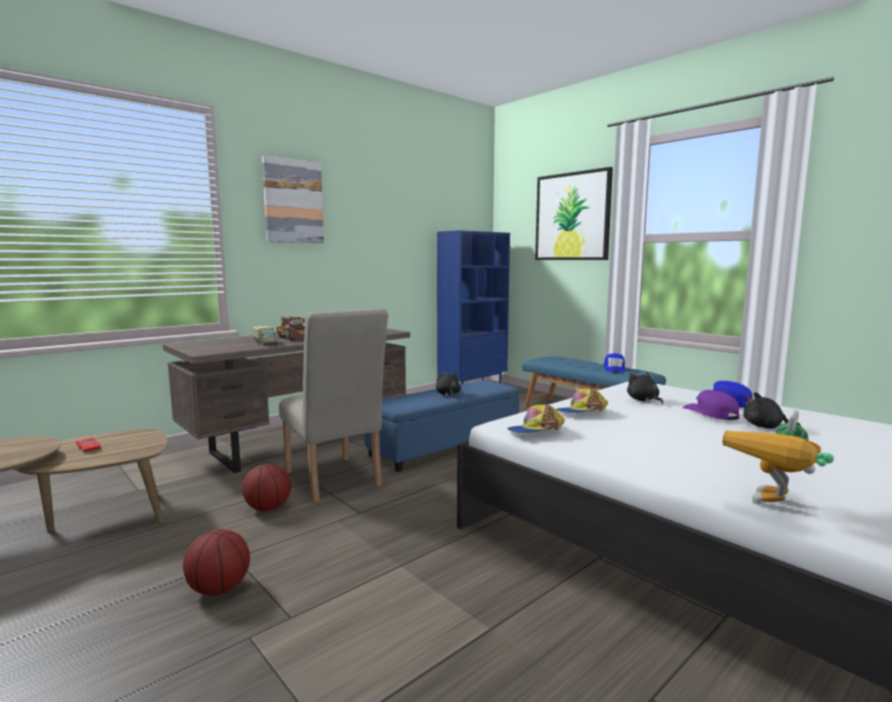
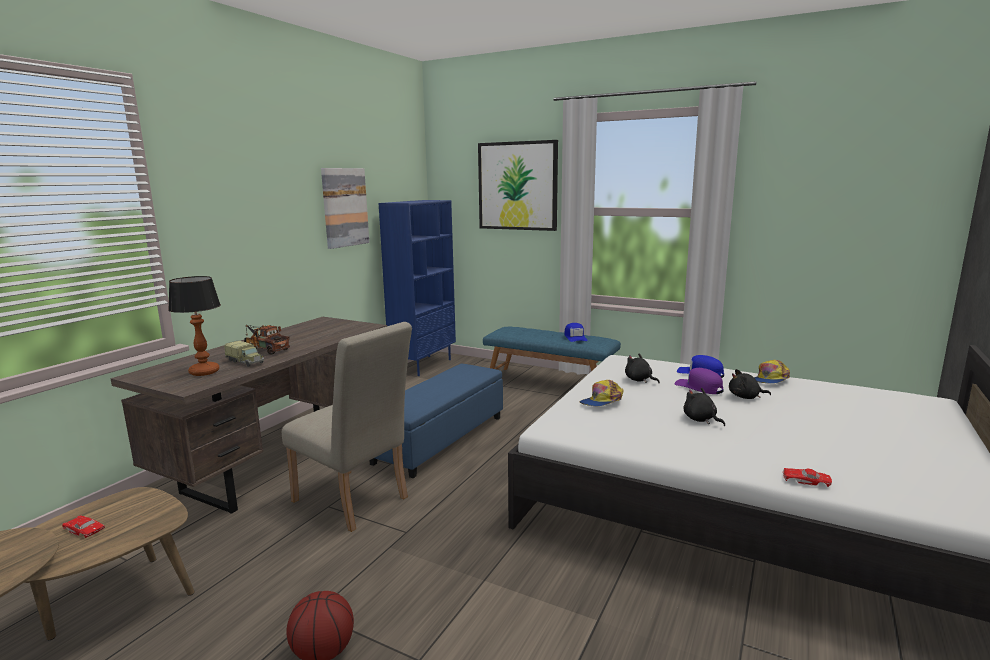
camera: 20 degrees left, 5 degrees up
basketball [242,464,291,511] -> none
picture [262,155,324,243] -> picture moved to [321,168,369,249]
black plush toy [436,372,461,398] -> black plush toy moved to [684,388,725,426]
cap [507,404,565,433] -> cap moved to [754,360,790,384]
toy robot [723,410,834,504] -> red toy car [782,468,832,487]
none -> table lamp [168,276,221,376]

